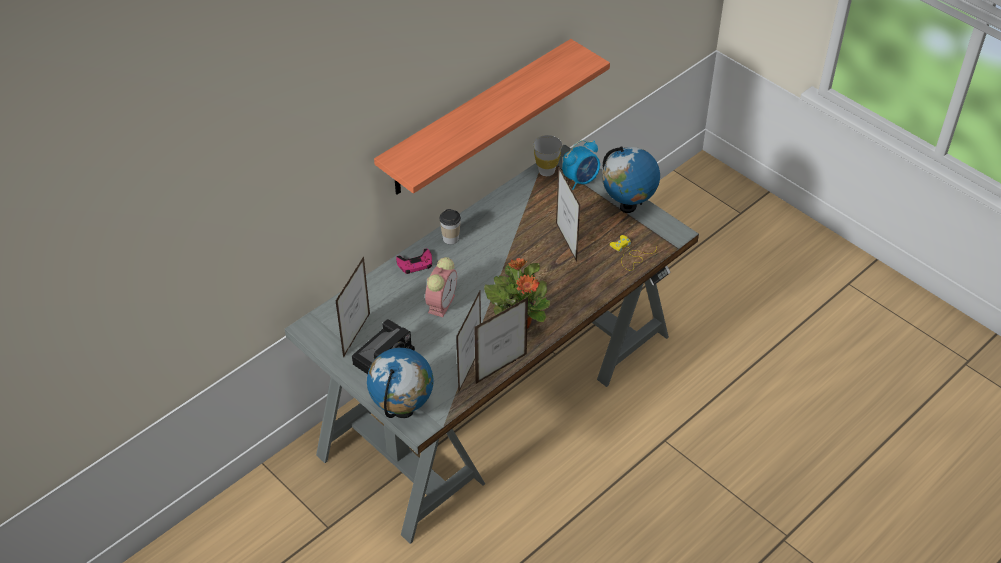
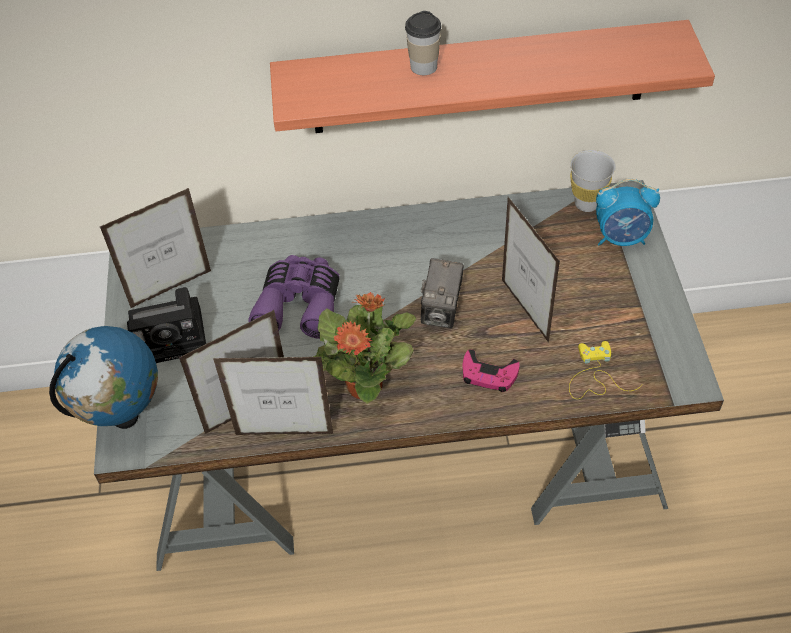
camera: 40 degrees right, 5 degrees up
pink game controller [396,249,432,274] -> pink game controller moved to [462,349,520,392]
alarm clock [425,257,457,317] -> purple binoculars [249,255,340,339]
cup [440,209,461,245] -> cup moved to [405,11,441,75]
picture frame [556,165,580,262] -> picture frame turned 45 degrees counterclockwise [502,197,560,343]
globe [602,147,660,213] -> none
none -> camera [421,258,464,328]

